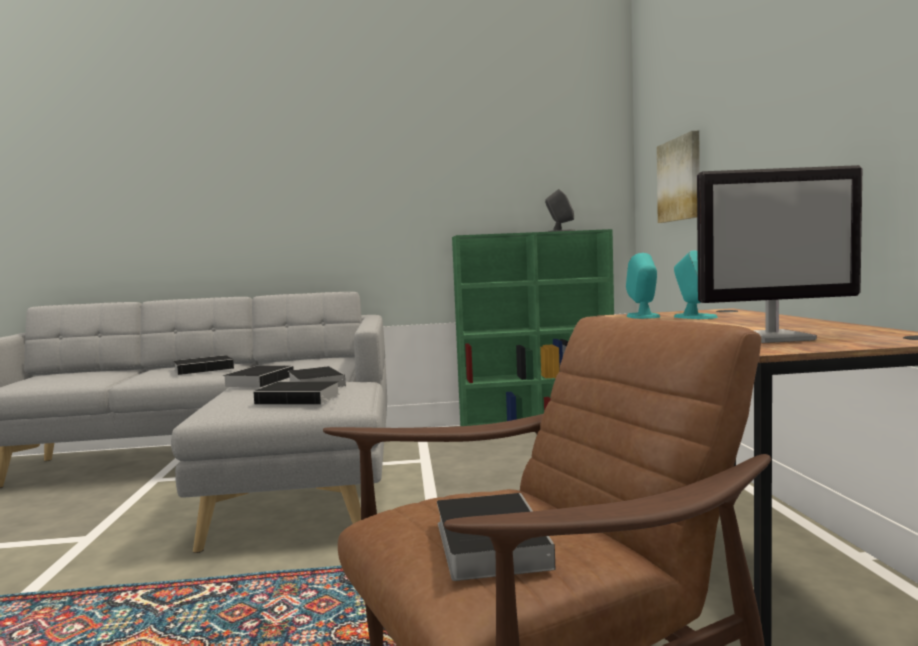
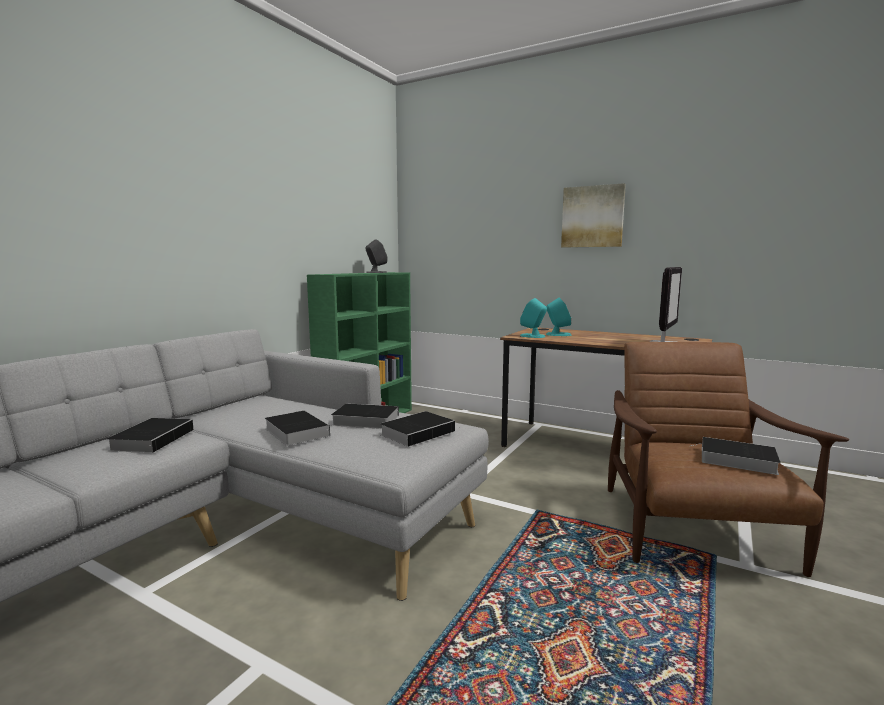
camera: 55 degrees left, 5 degrees up
picture [657,131,700,223] -> picture moved to [561,183,626,247]

